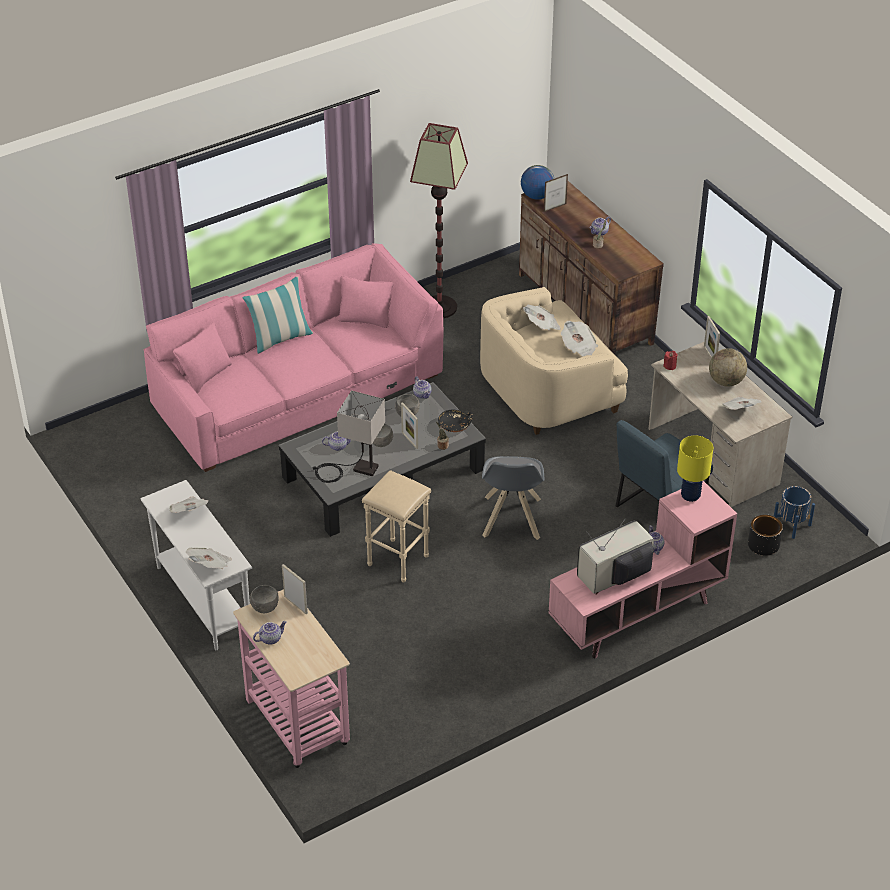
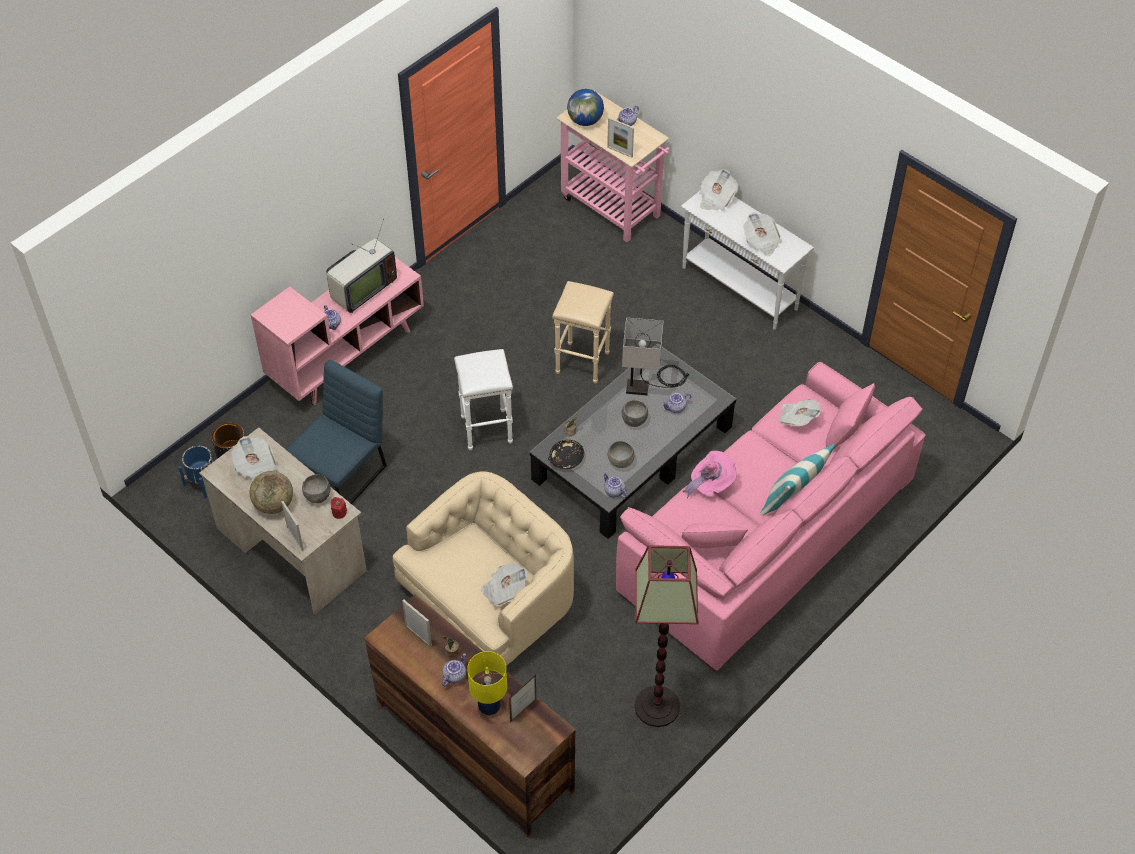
camera: 165 degrees right, 10 degrees up
grey bowl [250,585,279,613] -> grey bowl moved to [302,474,331,503]
picture frame [401,402,418,449] -> picture frame moved to [402,600,432,647]
grey chair [482,456,544,540] -> white stool [454,349,513,450]
globe [521,165,554,200] -> globe moved to [567,89,604,126]
newspaper [561,321,598,357] -> newspaper moved to [778,399,821,426]
yellow table lamp [677,435,713,502] -> yellow table lamp moved to [467,651,507,715]
none -> pink hat [683,451,737,498]

